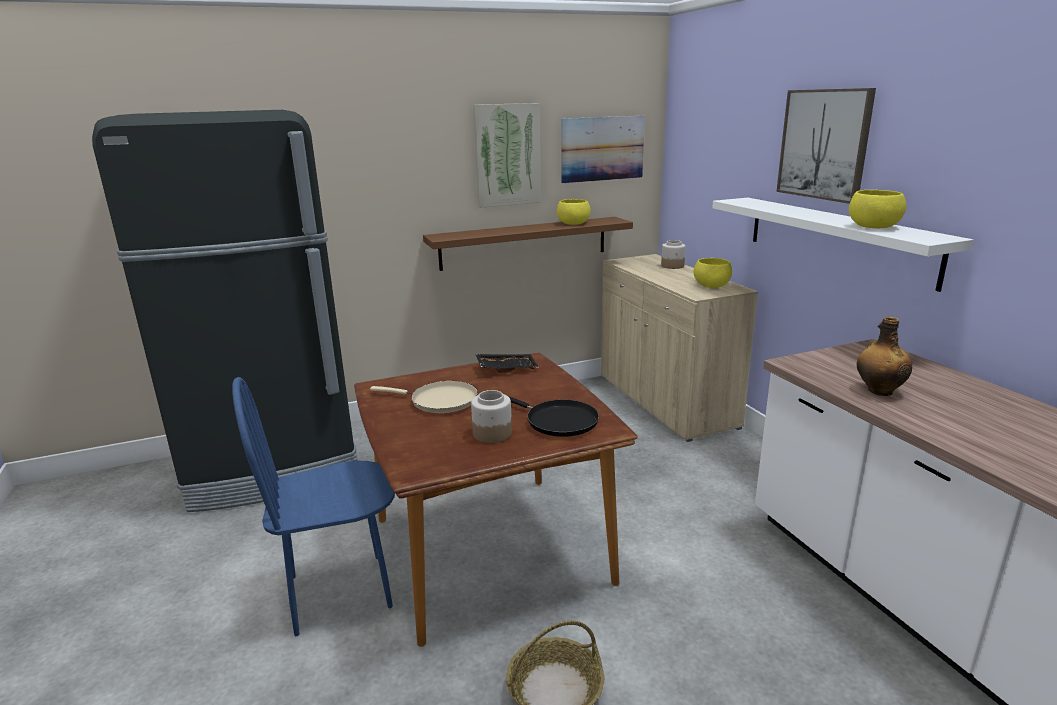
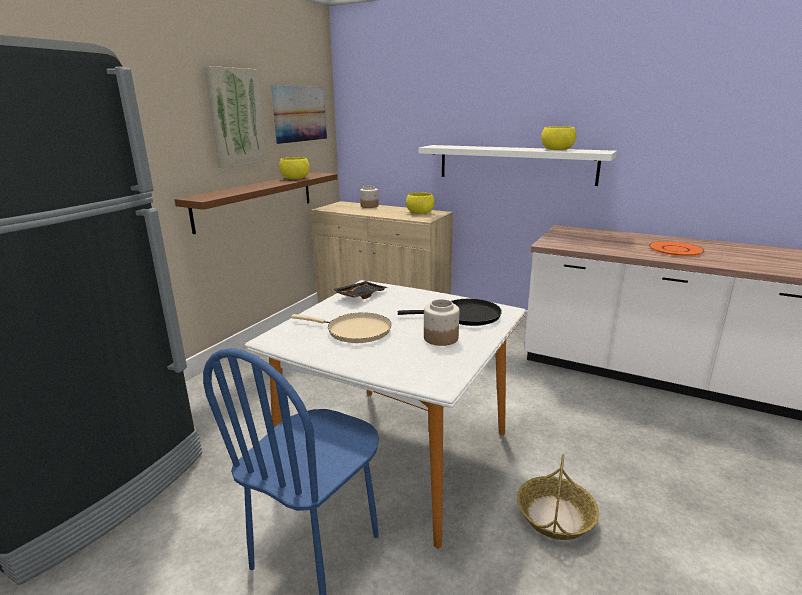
camera: 40 degrees left, 0 degrees up
brown dining table [354,353,638,647] -> white dining table [245,280,526,549]
beige frying pan [370,381,478,413] -> beige frying pan turned 45 degrees clockwise [291,312,392,343]
picture [776,88,876,204] -> none
bottle [857,317,912,396] -> none
none -> orange plate [649,241,705,257]

